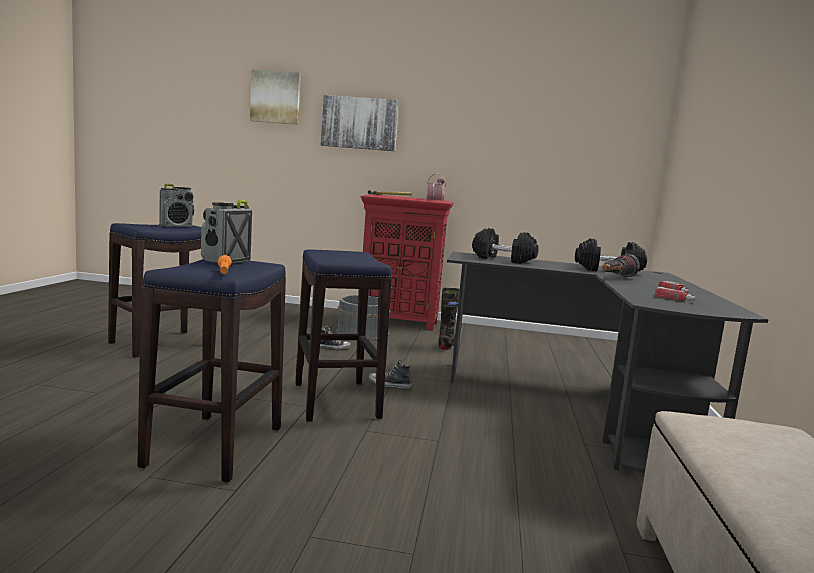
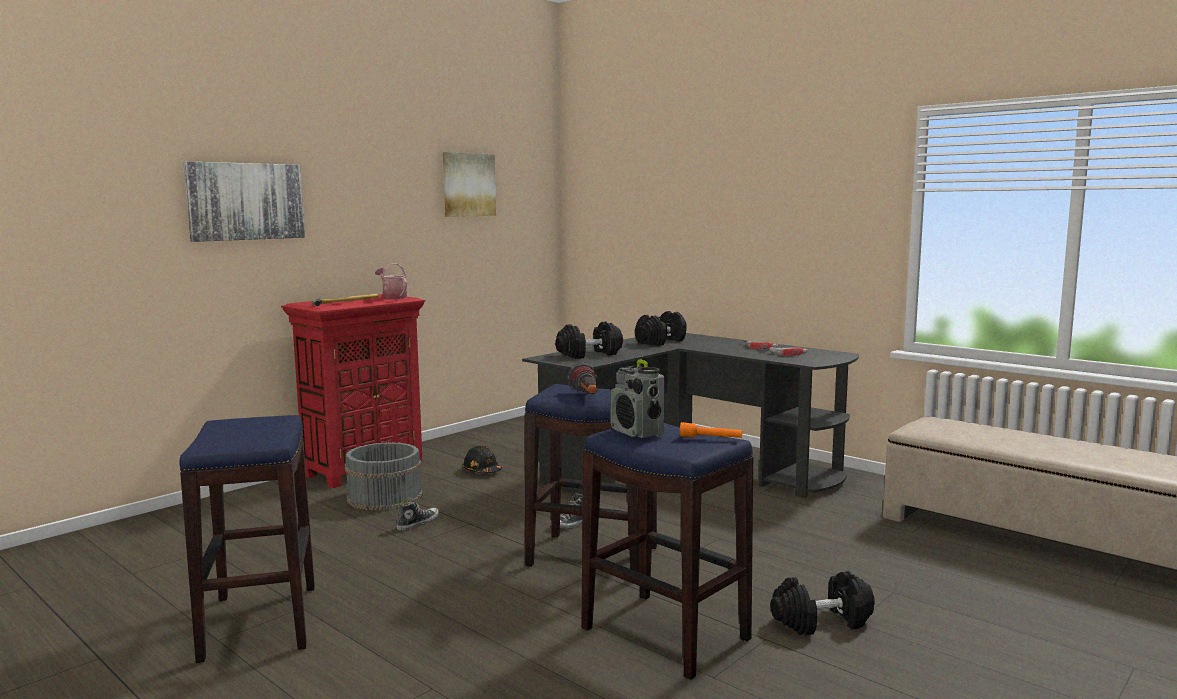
camera: 55 degrees left, 0 degrees up
radio [159,183,194,227] -> none
picture [250,69,301,124] -> picture moved to [443,152,496,217]
black boot [439,287,460,350] -> black hard hat [462,446,502,474]
flashlight [602,254,640,278] -> flashlight moved to [567,363,598,394]
none -> black dumbbell [770,571,875,635]

